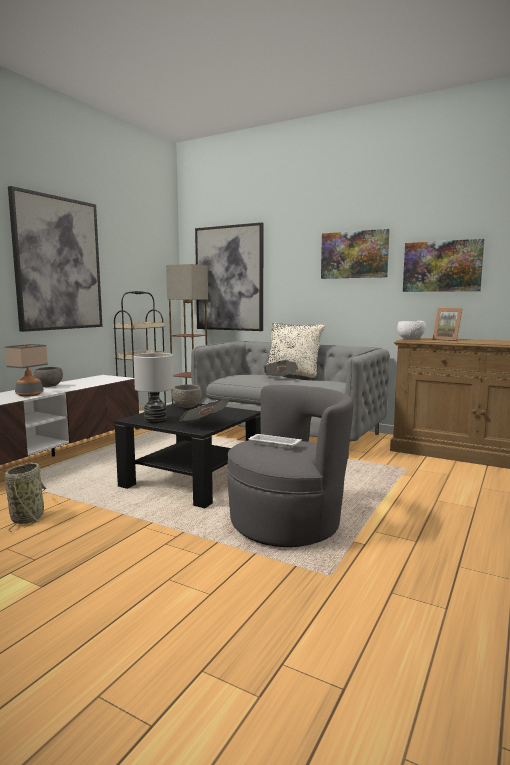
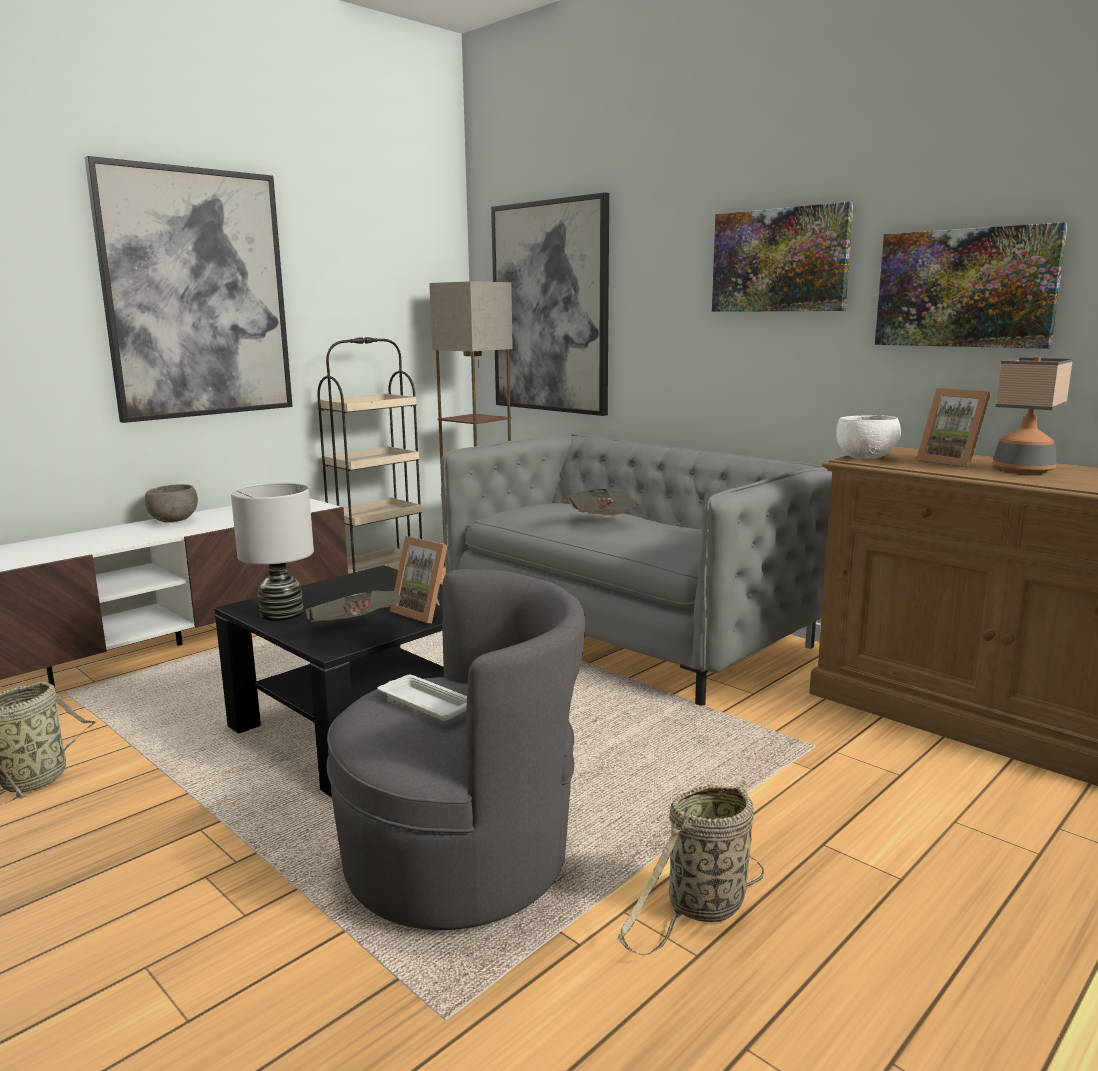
camera: 15 degrees right, 5 degrees up
table lamp [5,344,48,397] -> table lamp moved to [993,357,1073,474]
grey bowl [172,385,202,408] -> none
beige pillow [265,322,325,378] -> none
none -> picture frame [390,536,448,623]
none -> basket [618,781,764,956]

